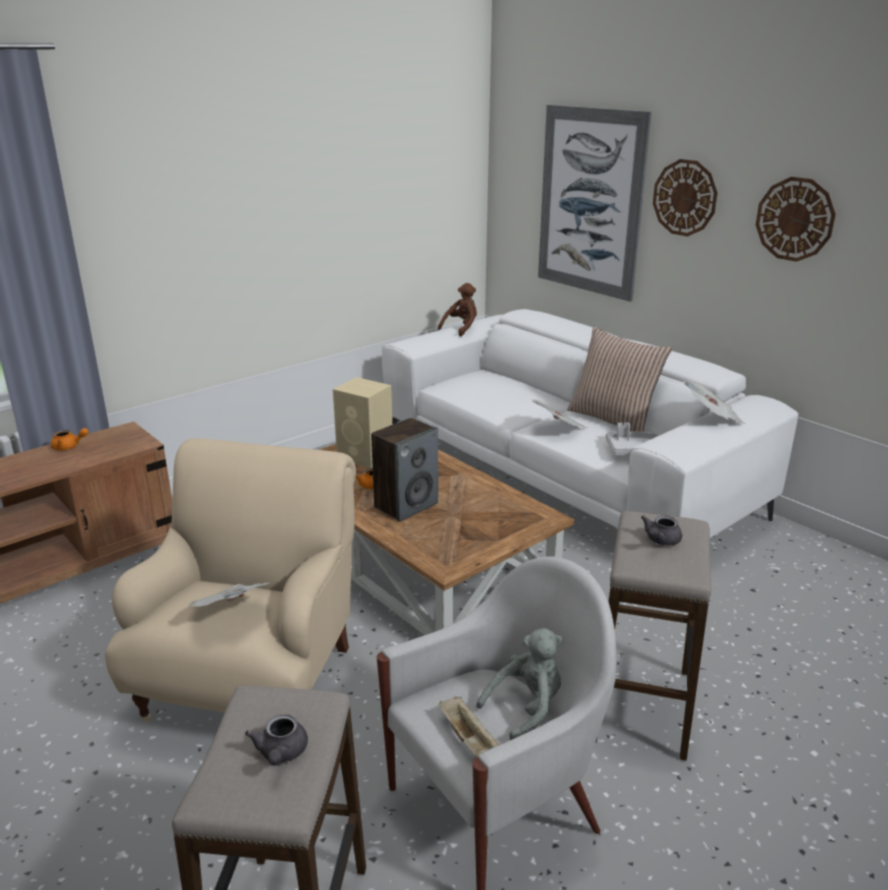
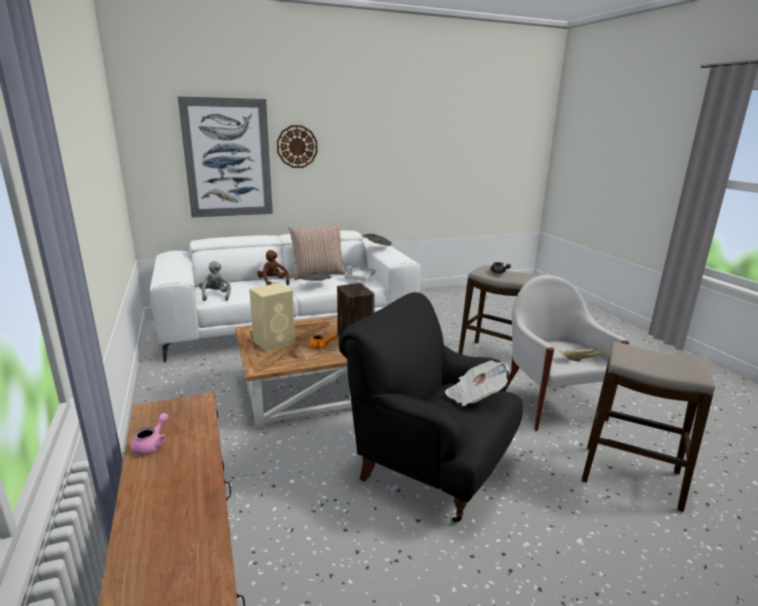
camera: 70 degrees left, 5 degrees down
orange teapot [51,428,89,451] -> pink teapot [130,413,169,455]
beige armchair [105,438,356,723] -> black armchair [339,292,523,522]
grey teapot [245,714,308,765] -> none
brown plush toy [438,283,477,336] -> brown plush toy moved to [257,250,290,285]
grey plush toy [476,628,563,740] -> grey plush toy moved to [199,261,231,301]
wall clock [756,177,836,262] -> none

